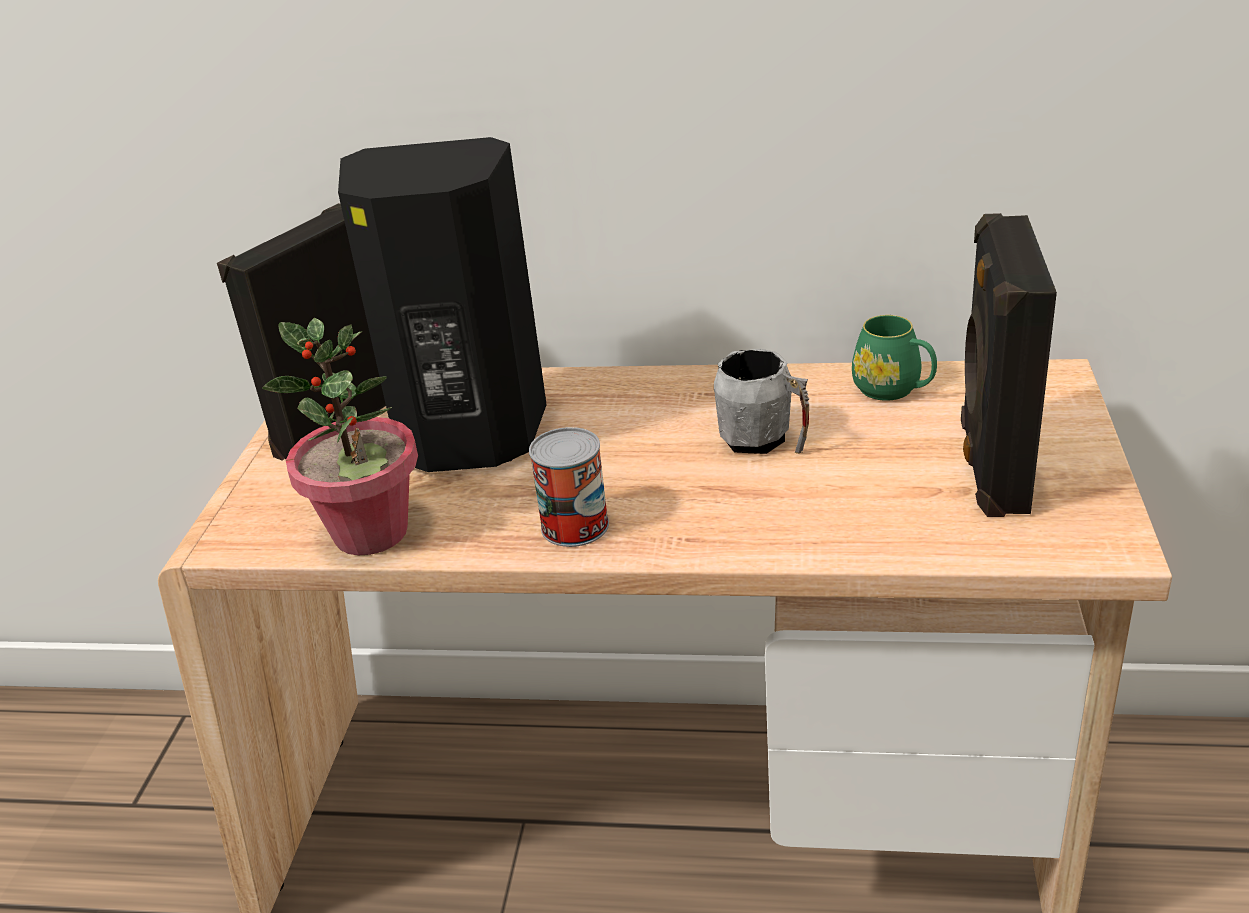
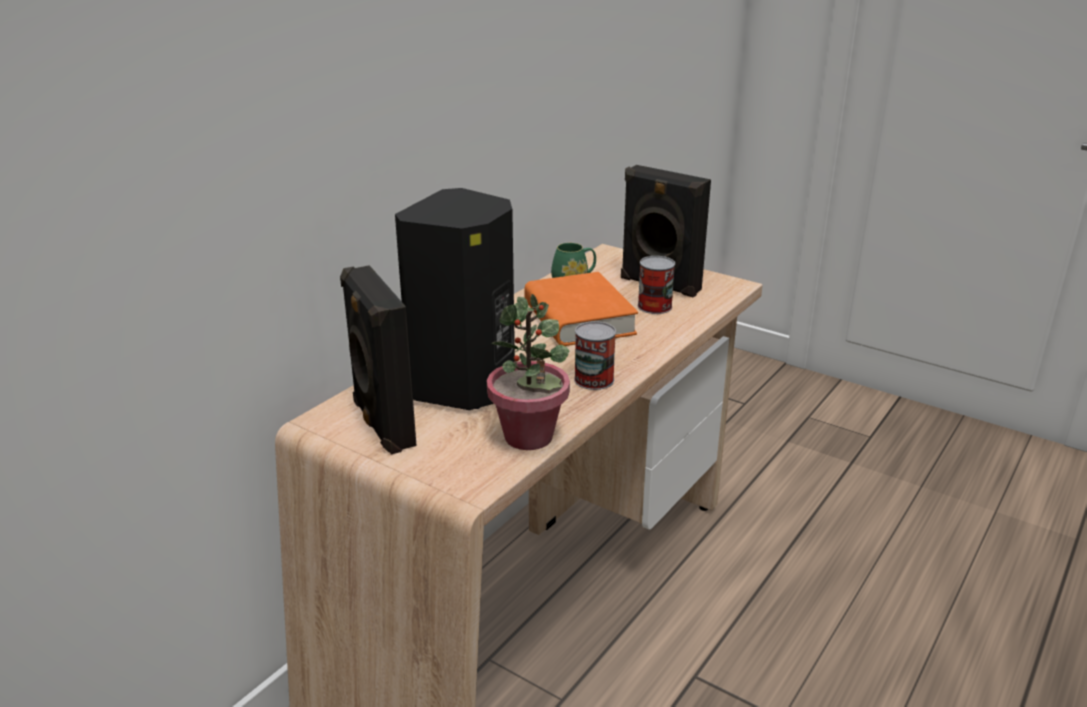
camera: 65 degrees left, 5 degrees down
grey mug [713,349,809,454] -> orange book [524,272,638,346]
none -> can [638,256,675,314]

